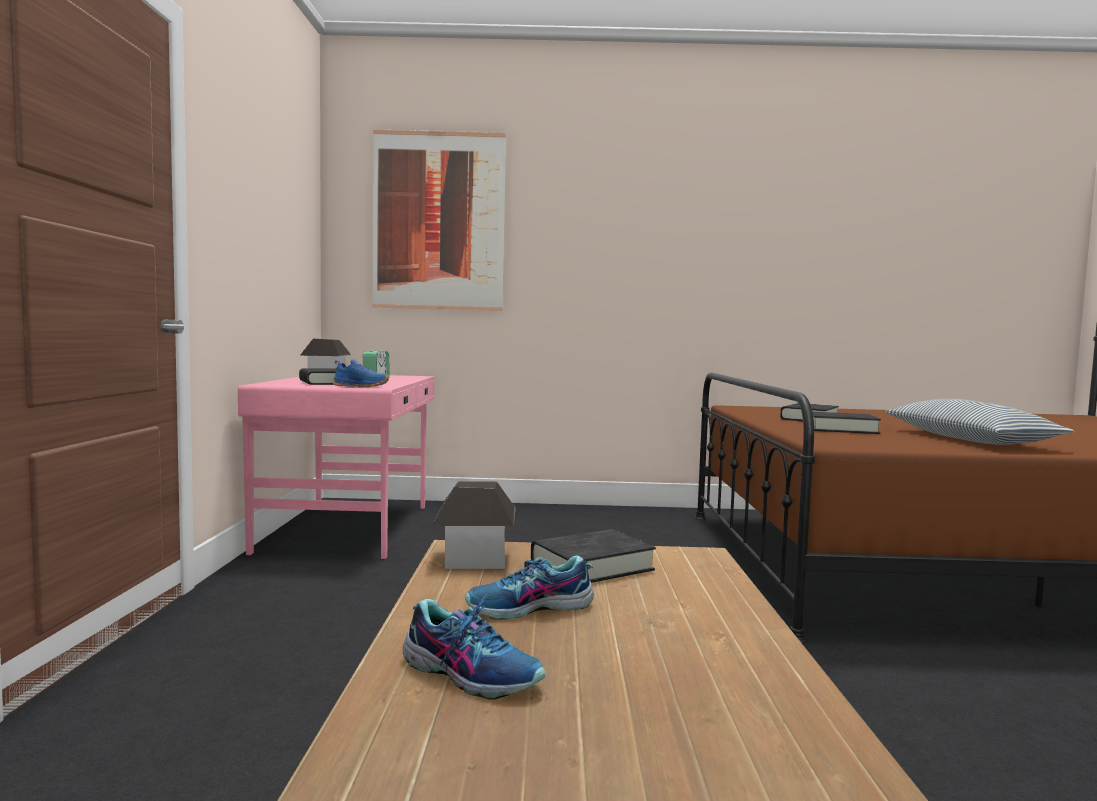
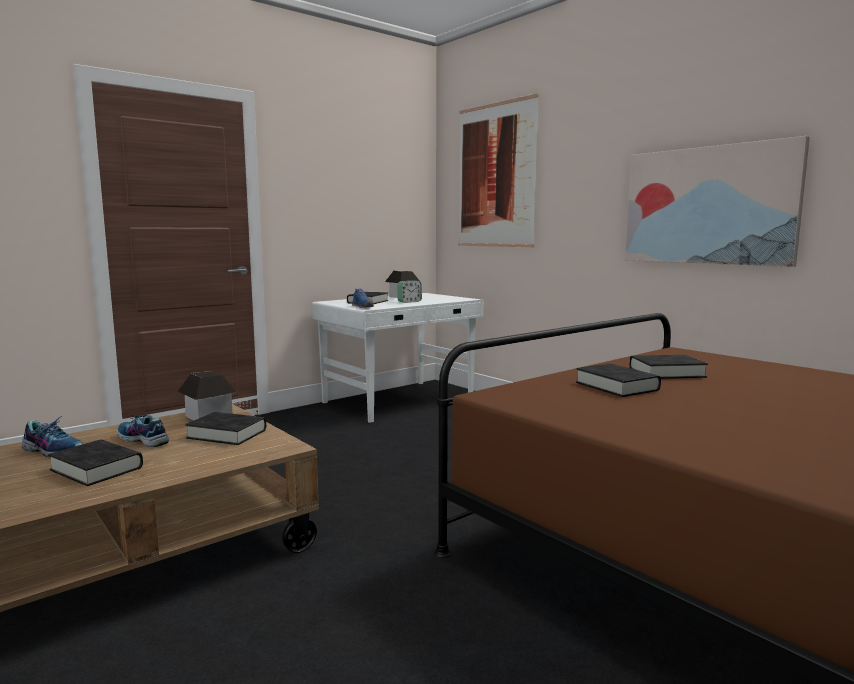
camera: 50 degrees right, 5 degrees up
pink desk [238,375,435,559] -> white desk [312,293,484,423]
shoe [403,594,545,700] -> shoe turned 60 degrees counterclockwise [22,416,83,457]
pillow [885,399,1074,445] -> none
none -> black book [48,440,143,486]
none -> picture [625,136,810,267]

